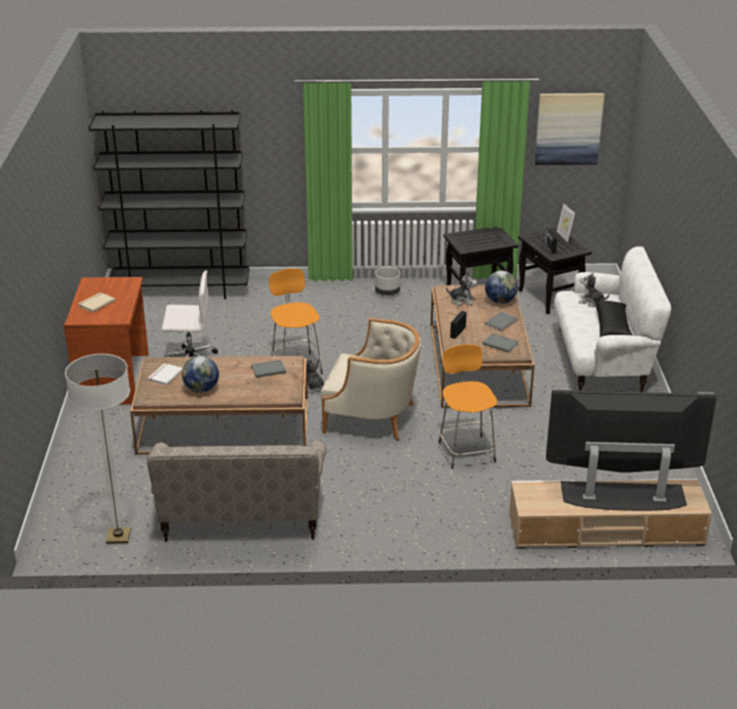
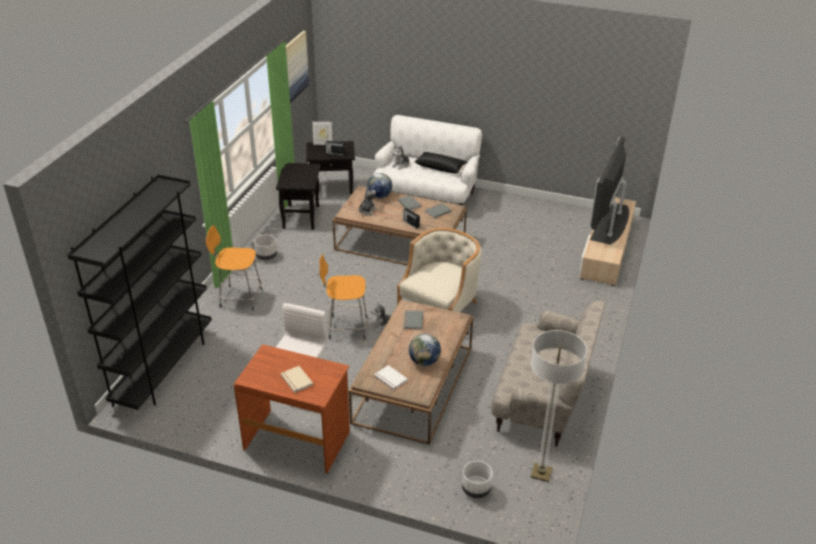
camera: 70 degrees left, 5 degrees up
orange stool [439,344,497,469] -> orange stool moved to [206,225,262,310]
none -> white planter [462,461,493,498]

